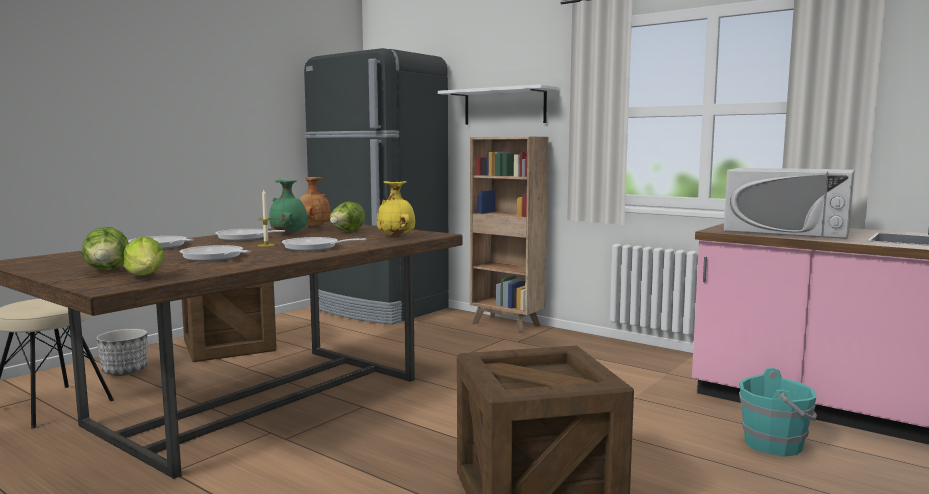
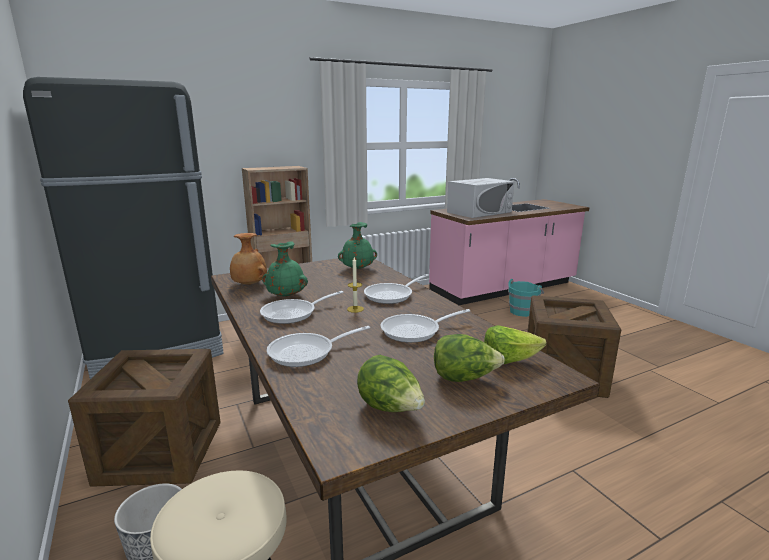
camera: 65 degrees left, 10 degrees up
lettuce [330,202,365,232] -> lettuce moved to [357,355,425,412]
yellow vase [377,181,415,237] -> green vase [338,222,377,269]
white shelf [438,84,558,125] -> none

